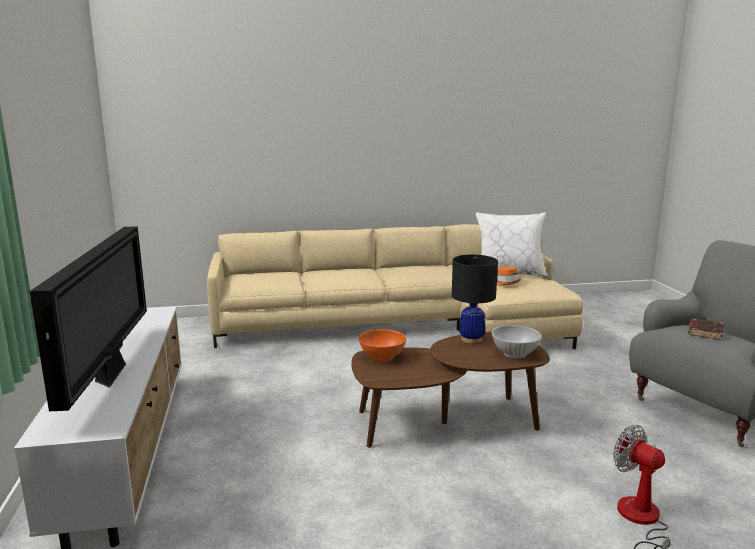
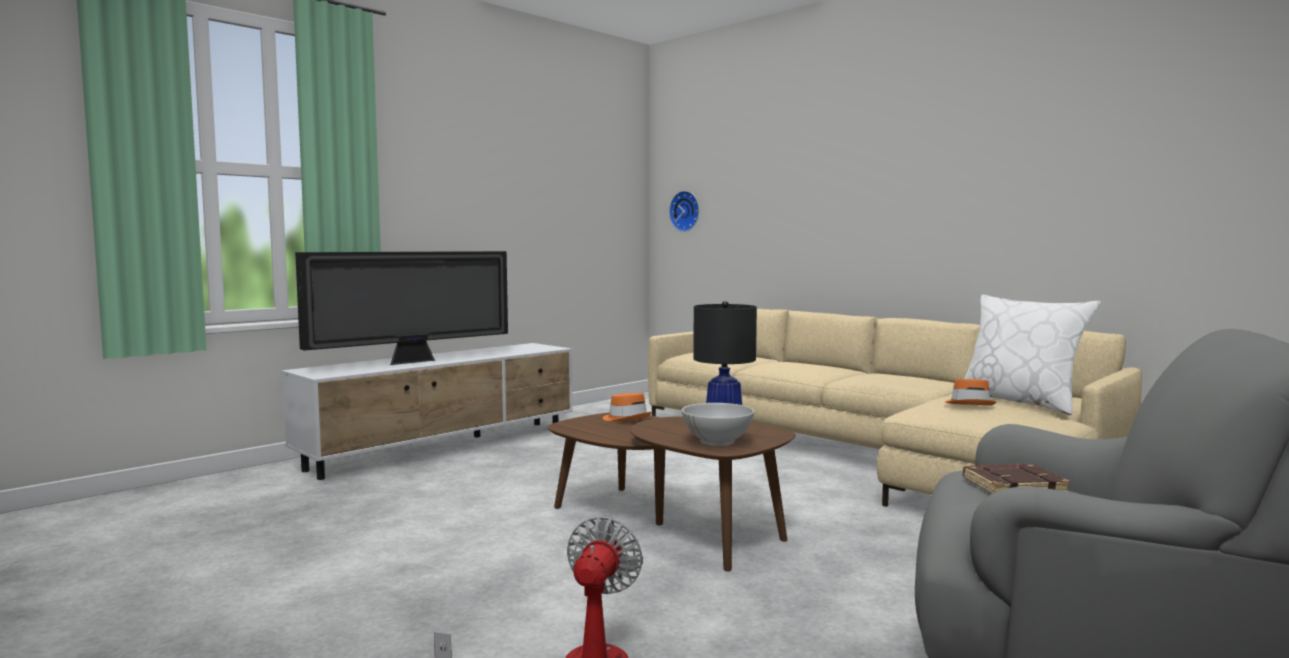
camera: 55 degrees right, 10 degrees down
orange bowl [359,329,406,362] -> orange hat [603,393,652,421]
none -> wall clock [669,191,699,232]

